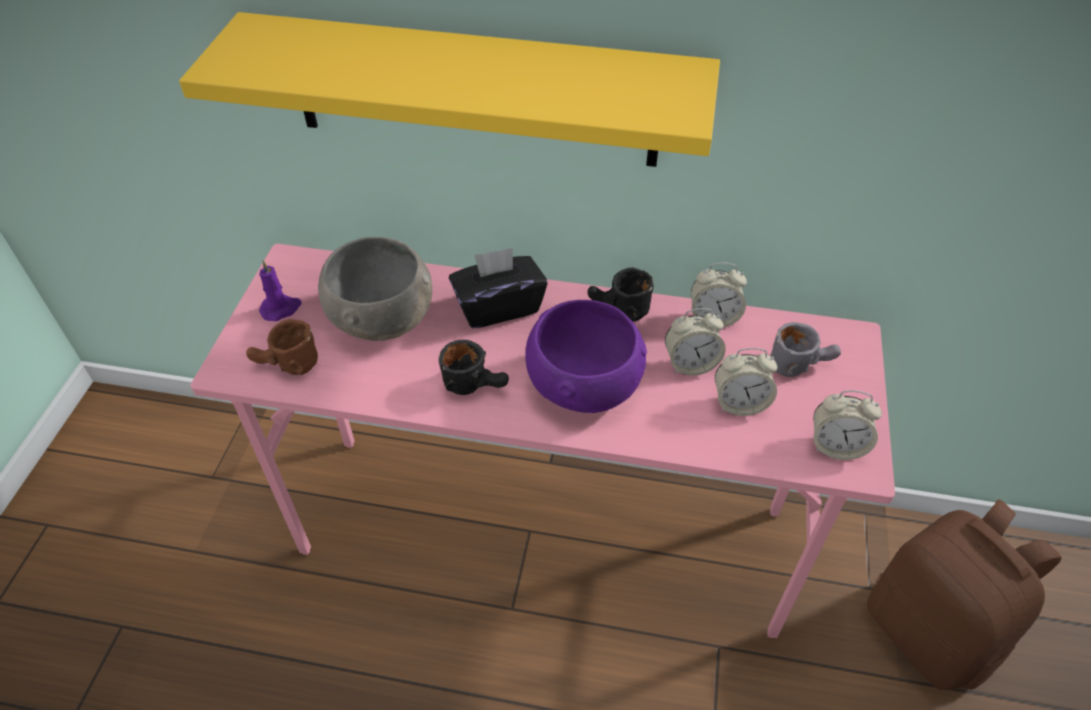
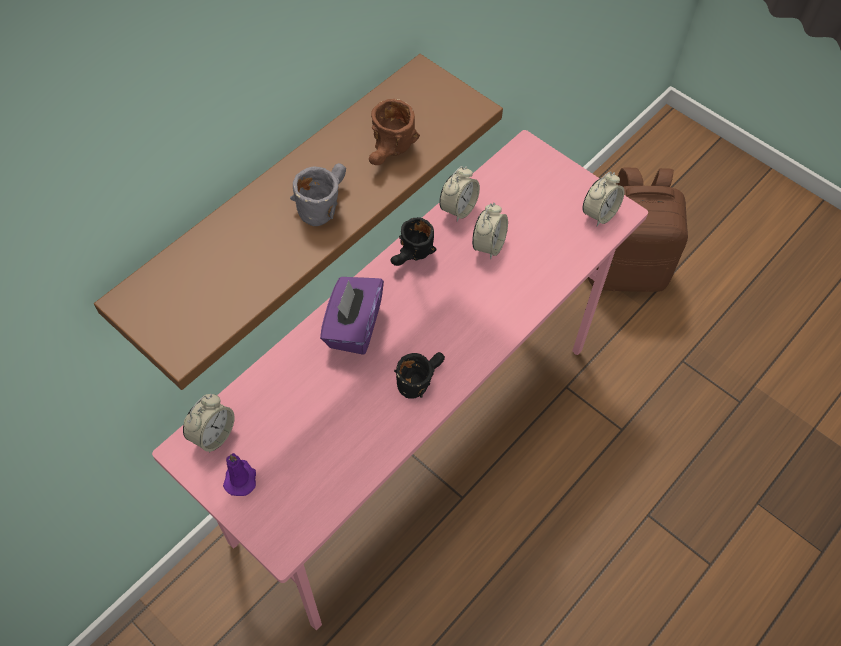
camera: 60 degrees left, 10 degrees up
yellow shelf [179,12,720,167] -> brown shelf [94,54,503,390]
brown mug [246,319,318,375] -> brown mug moved to [369,99,420,165]
grey bowl [318,237,432,341] -> none
black tissue box [449,247,548,329] -> purple tissue box [320,277,384,355]
purple bowl [525,300,647,413] -> none
alarm clock [715,348,777,416] -> alarm clock moved to [183,394,235,452]
grey mug [770,322,841,377] -> grey mug moved to [290,163,346,226]

